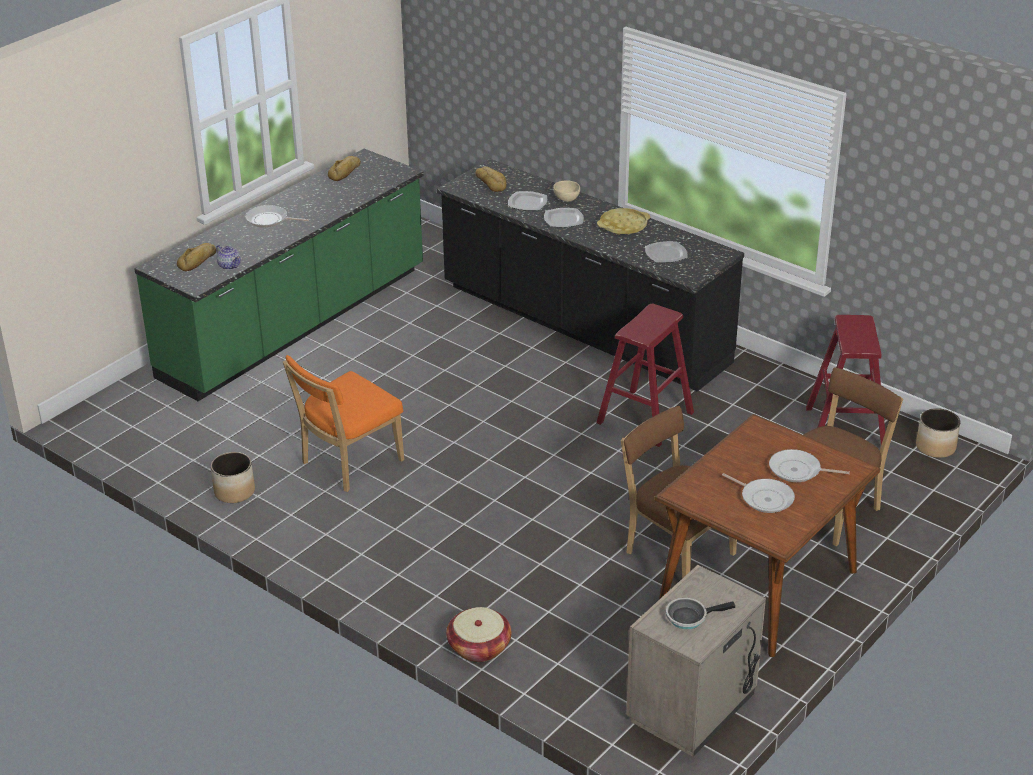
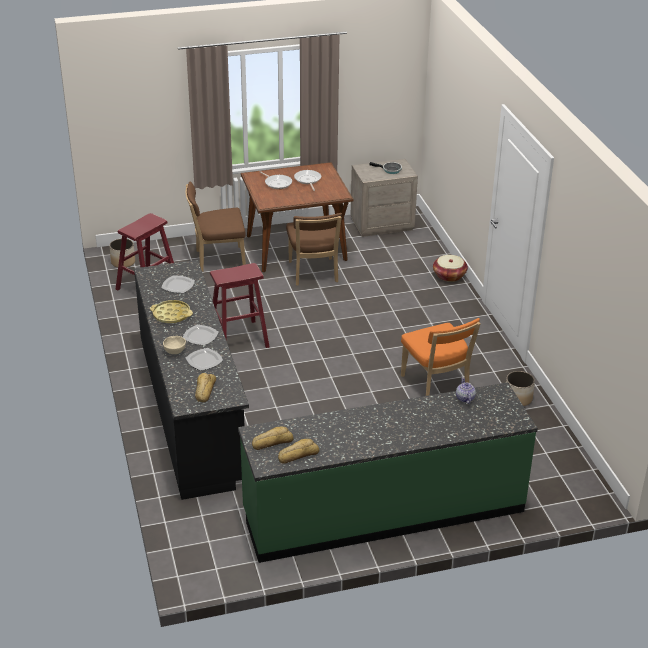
camera: 145 degrees left, 0 degrees up
bread [177,243,216,271] -> bread moved to [252,426,293,450]
frying pan [245,205,309,228] -> none
orange chair [283,355,404,492] -> orange chair turned 75 degrees clockwise [401,318,481,396]

